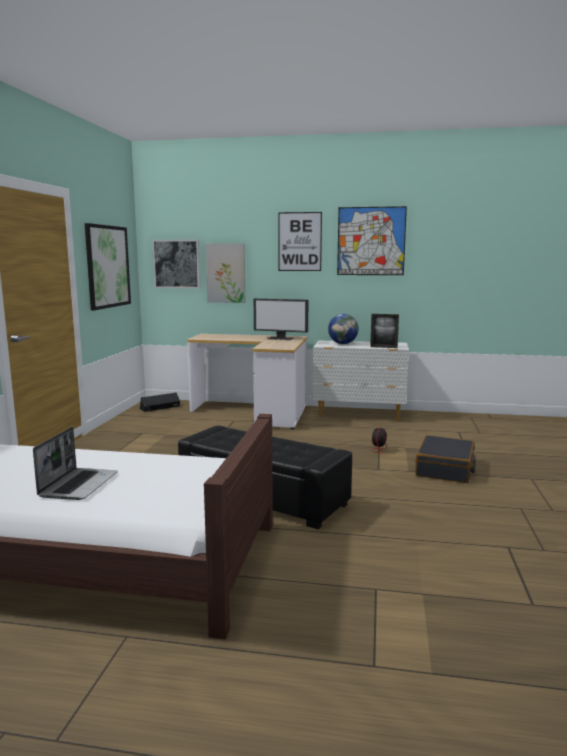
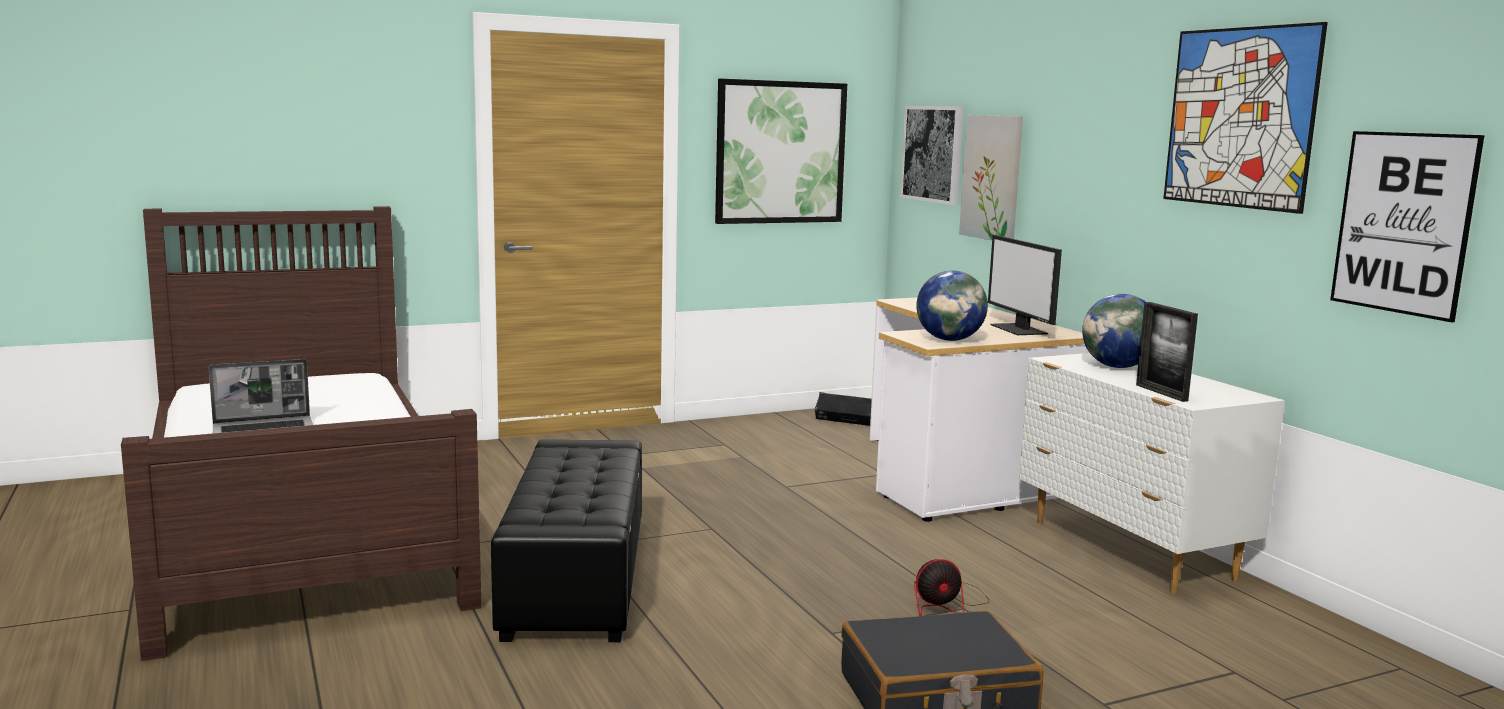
camera: 55 degrees right, 0 degrees up
picture [278,212,322,271] -> picture moved to [1330,131,1484,322]
none -> globe [916,270,988,341]

